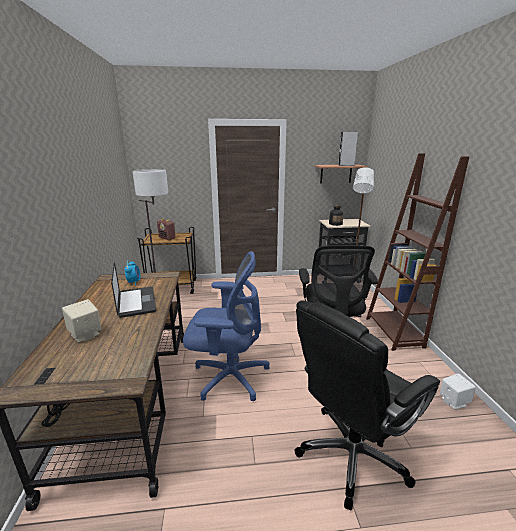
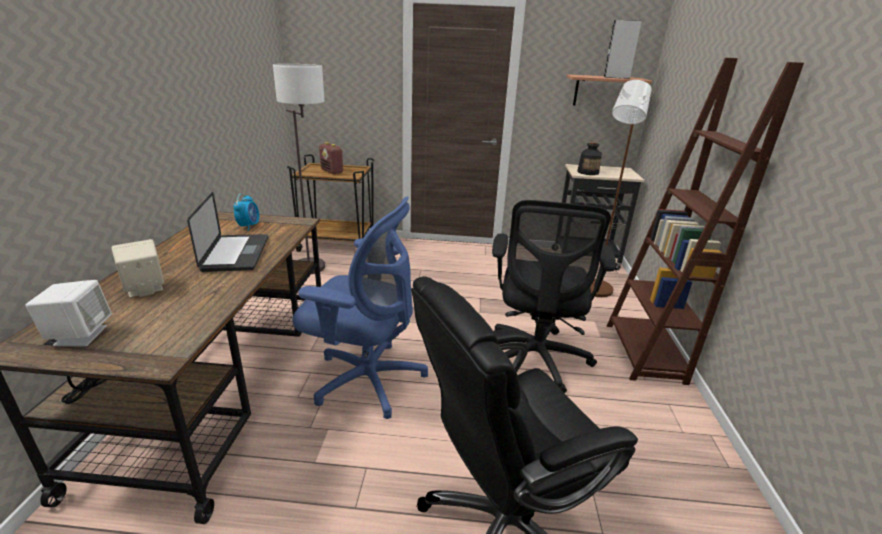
camera: 10 degrees right, 5 degrees up
white speaker [440,373,476,409] -> white speaker moved to [26,280,112,347]

